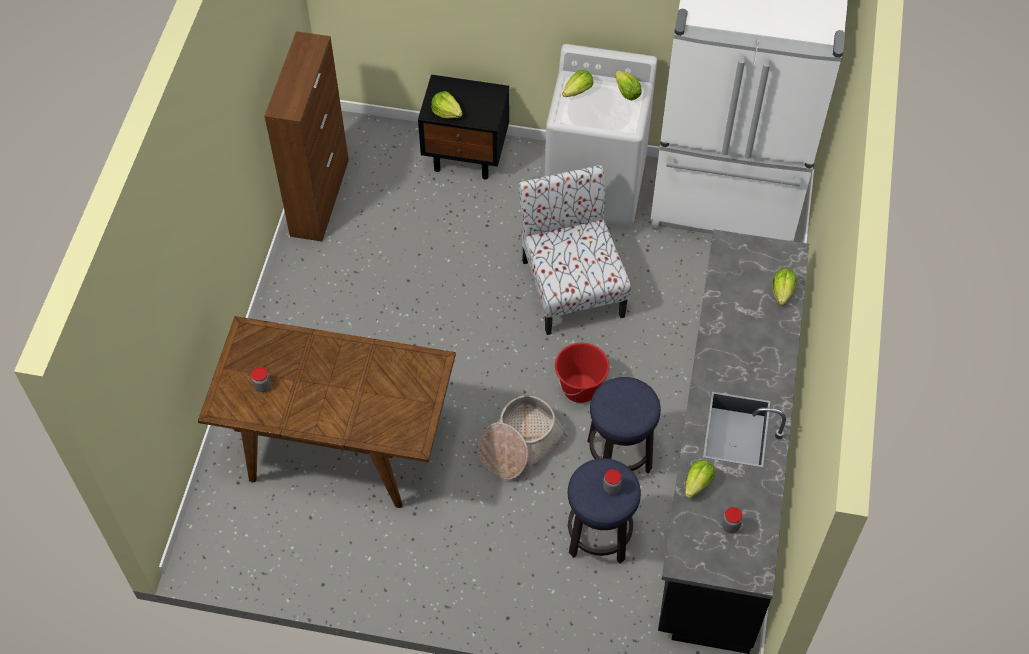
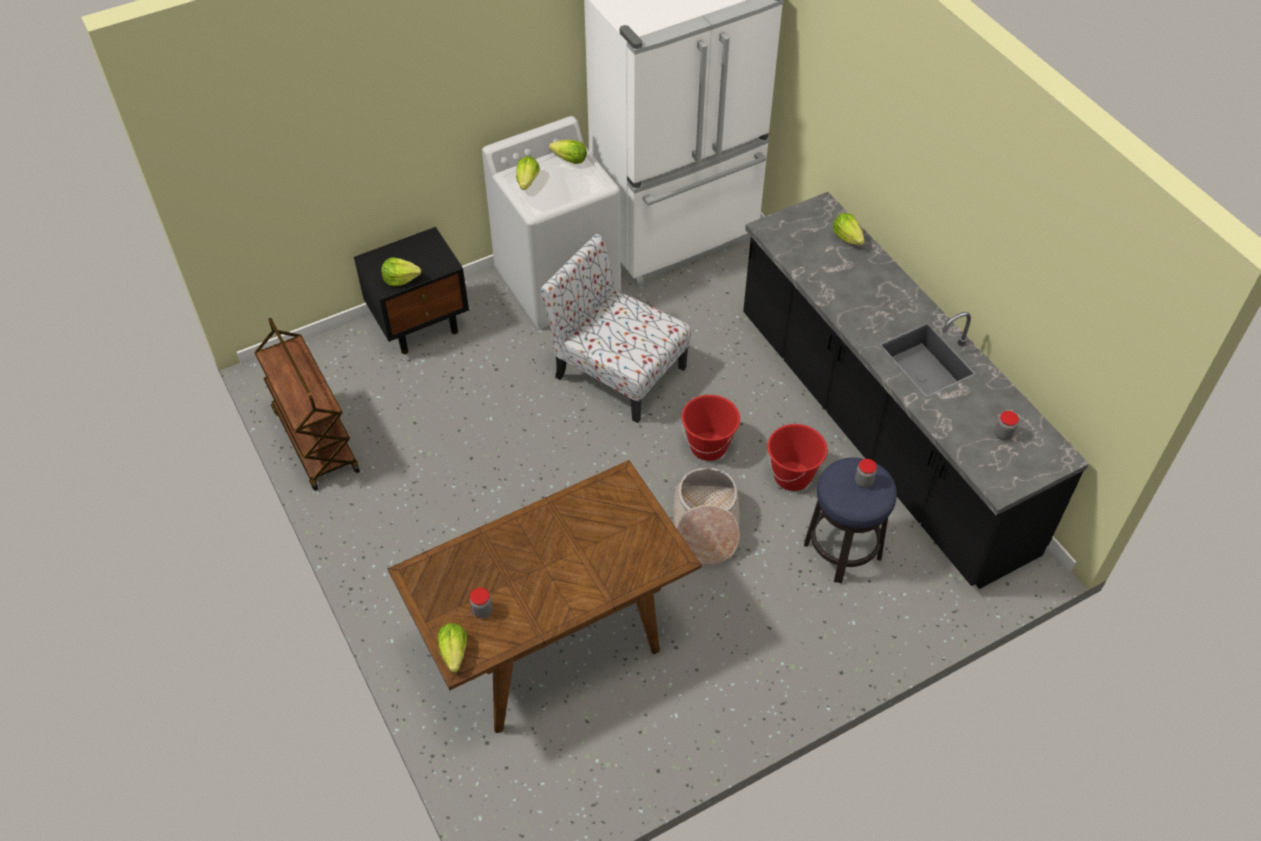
camera: 40 degrees left, 5 degrees down
brown cabinet [264,31,349,242] -> brown cart [254,318,360,491]
stool [587,377,661,473] -> red bucket [767,424,827,491]
lettuce [685,459,715,498] -> lettuce moved to [438,623,467,673]

